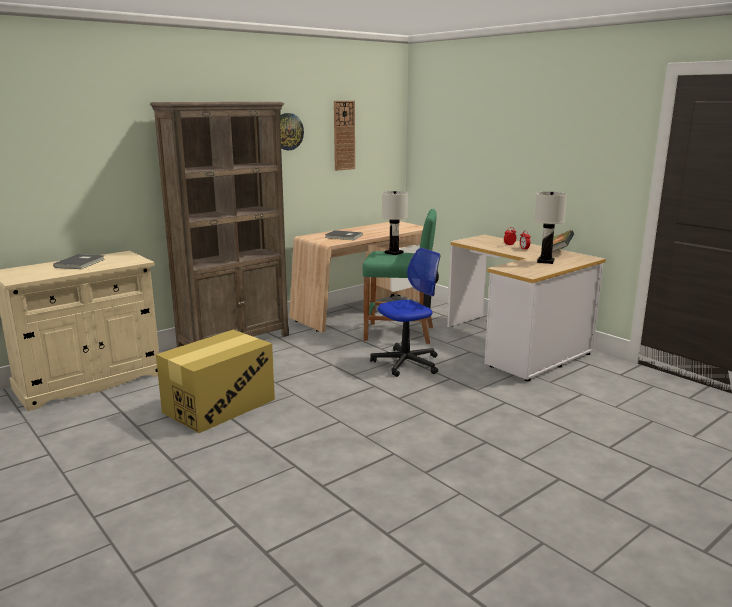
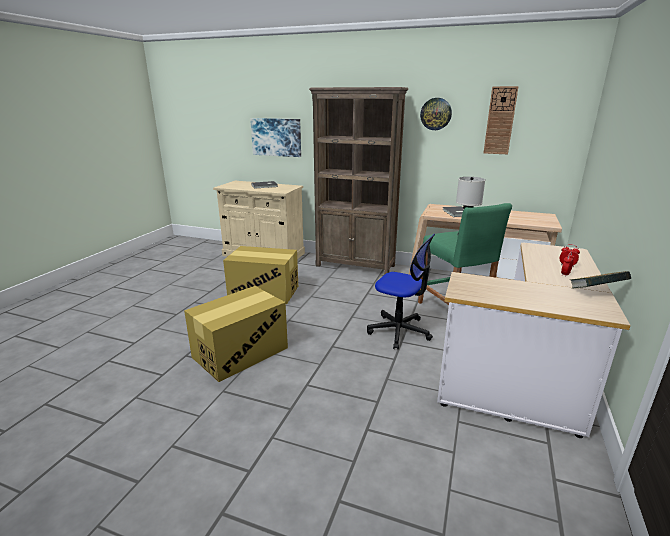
camera: 60 degrees right, 5 degrees up
white table lamp [534,192,567,264] -> none
none -> cardboard box [184,286,288,382]
none -> picture [250,118,301,157]

